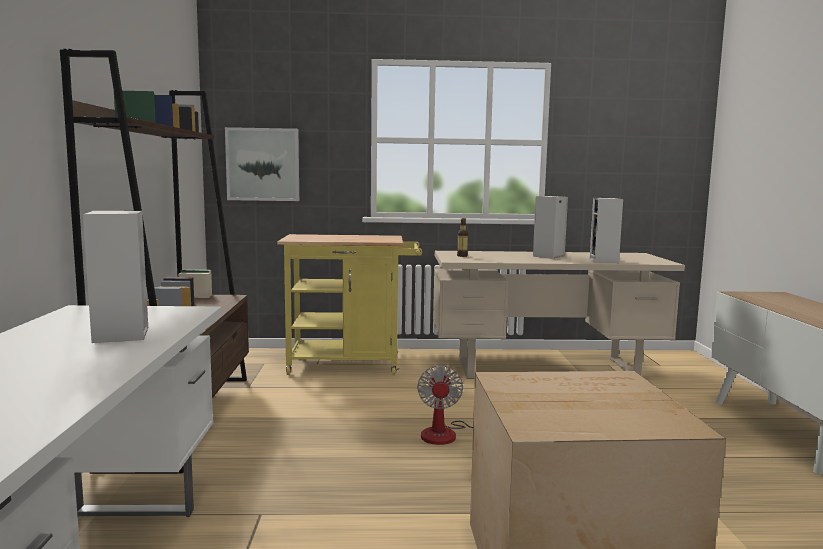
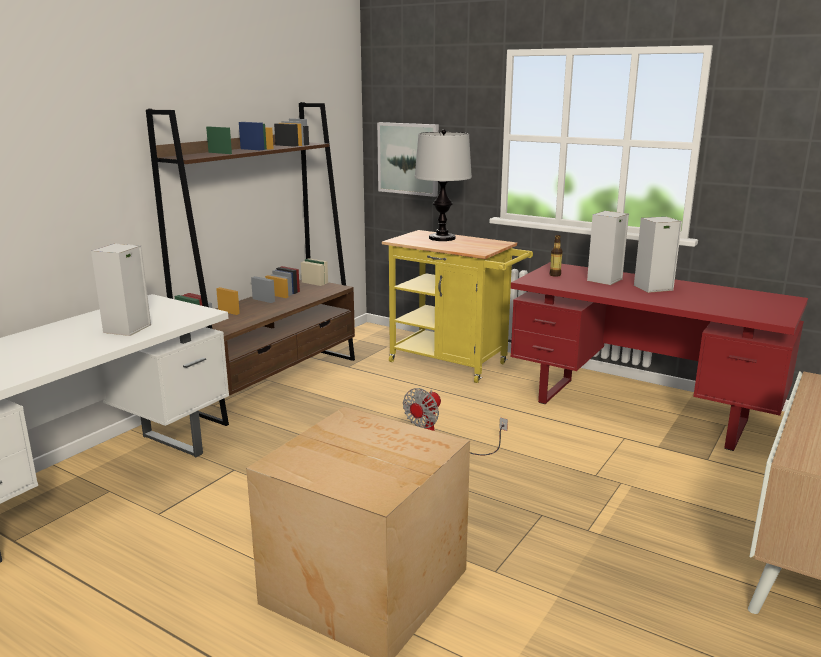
camera: 35 degrees right, 10 degrees up
beige desk [433,251,685,379] -> red desk [511,262,808,451]
speaker [590,198,623,263] -> speaker moved to [587,211,629,285]
none -> table lamp [415,129,472,241]

